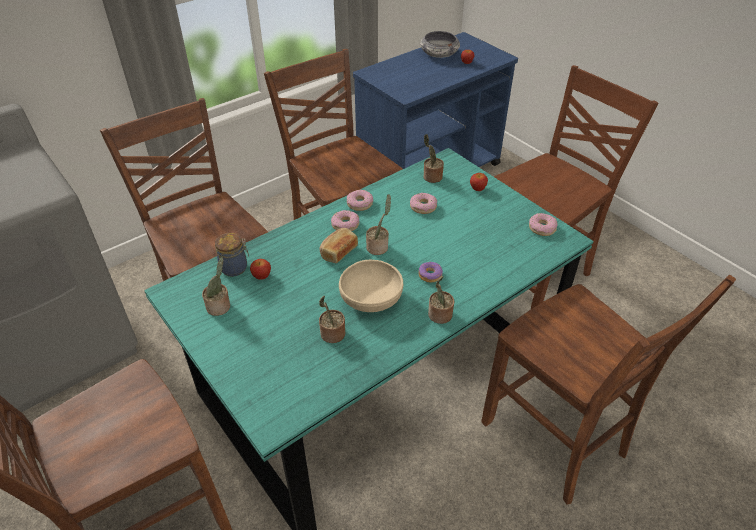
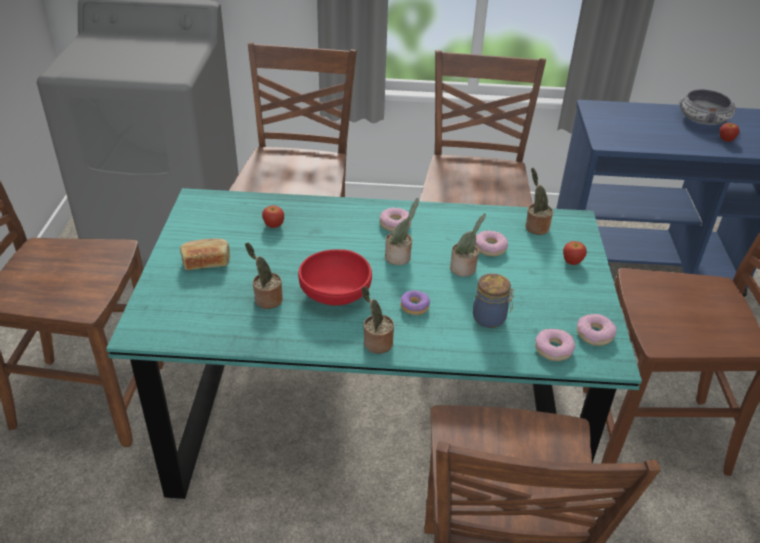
camera: 40 degrees right, 5 degrees down
potted plant [202,257,230,316] -> potted plant moved to [450,213,486,277]
jar [215,233,249,277] -> jar moved to [473,273,515,328]
bread [319,228,358,263] -> bread moved to [180,239,230,270]
beige bowl [339,260,403,312] -> red bowl [298,249,372,305]
donut [347,190,373,211] -> donut moved to [535,329,575,361]

